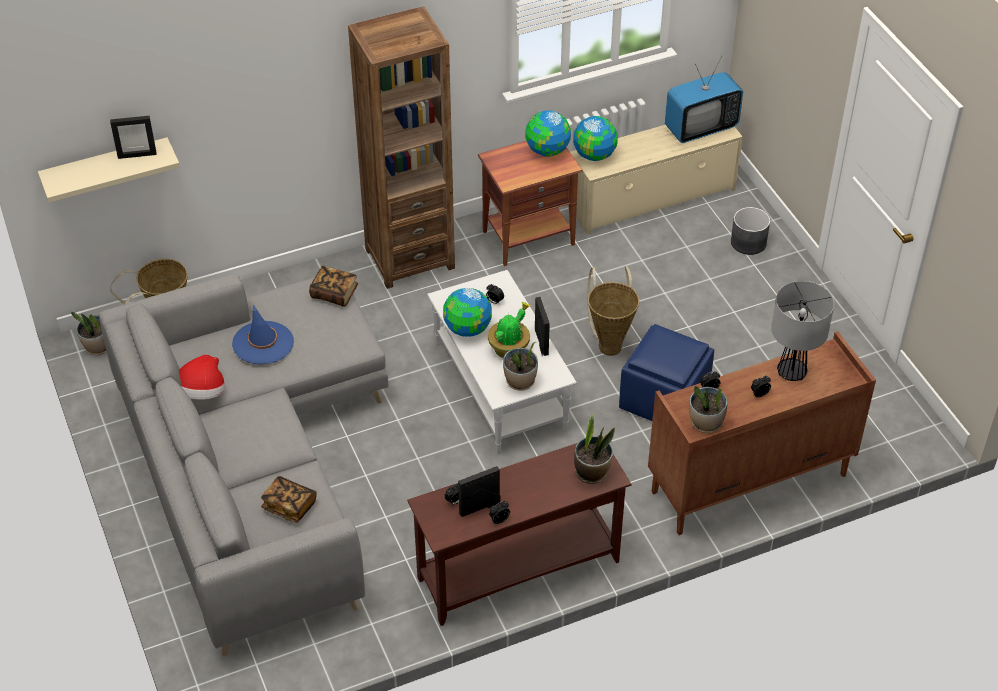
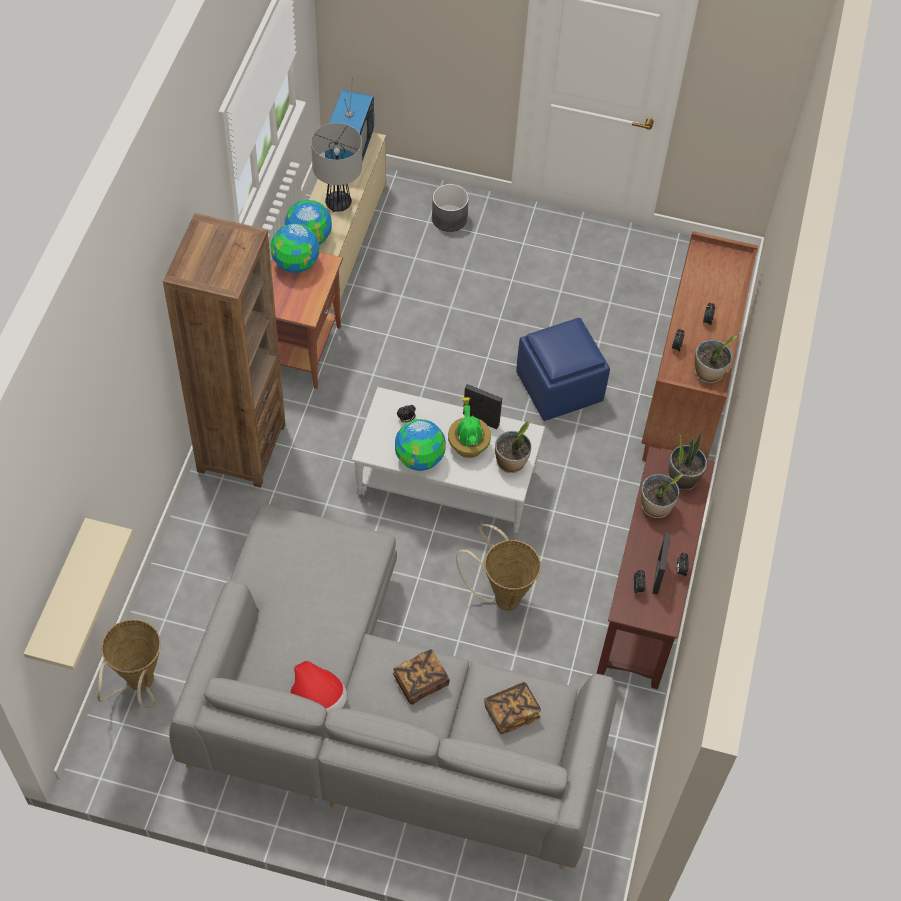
camera: 55 degrees left, 10 degrees up
potted plant [71,312,107,355] -> potted plant moved to [641,474,683,518]
picture frame [110,116,157,159] -> none
blue hat [232,304,294,364] -> none
book [309,266,358,307] -> book moved to [393,649,450,705]
basket [587,266,639,356] -> basket moved to [456,524,541,611]
table lamp [771,281,834,381] -> table lamp moved to [311,123,362,212]

